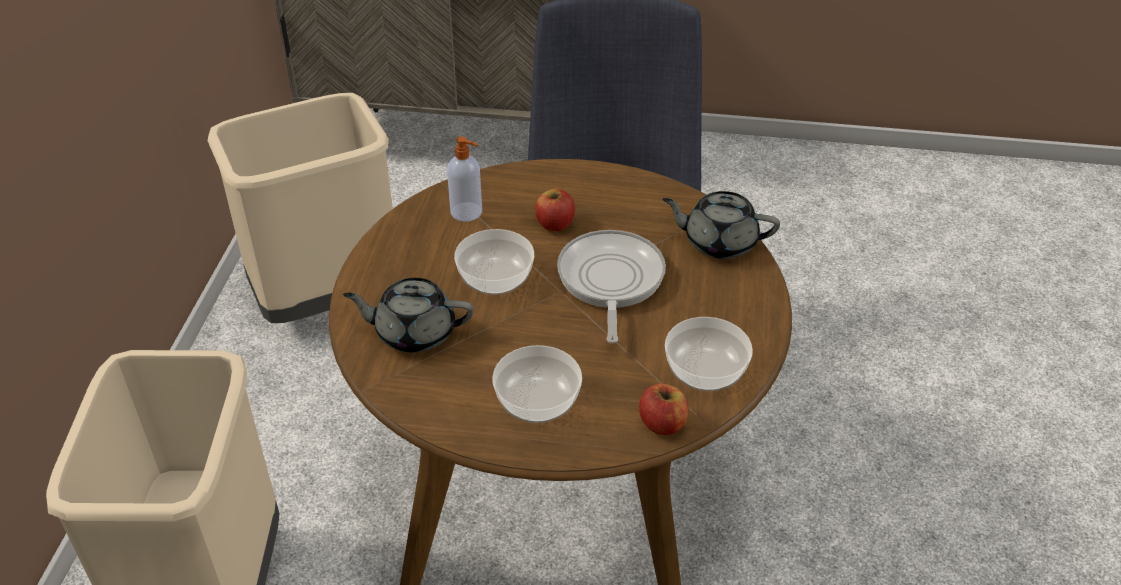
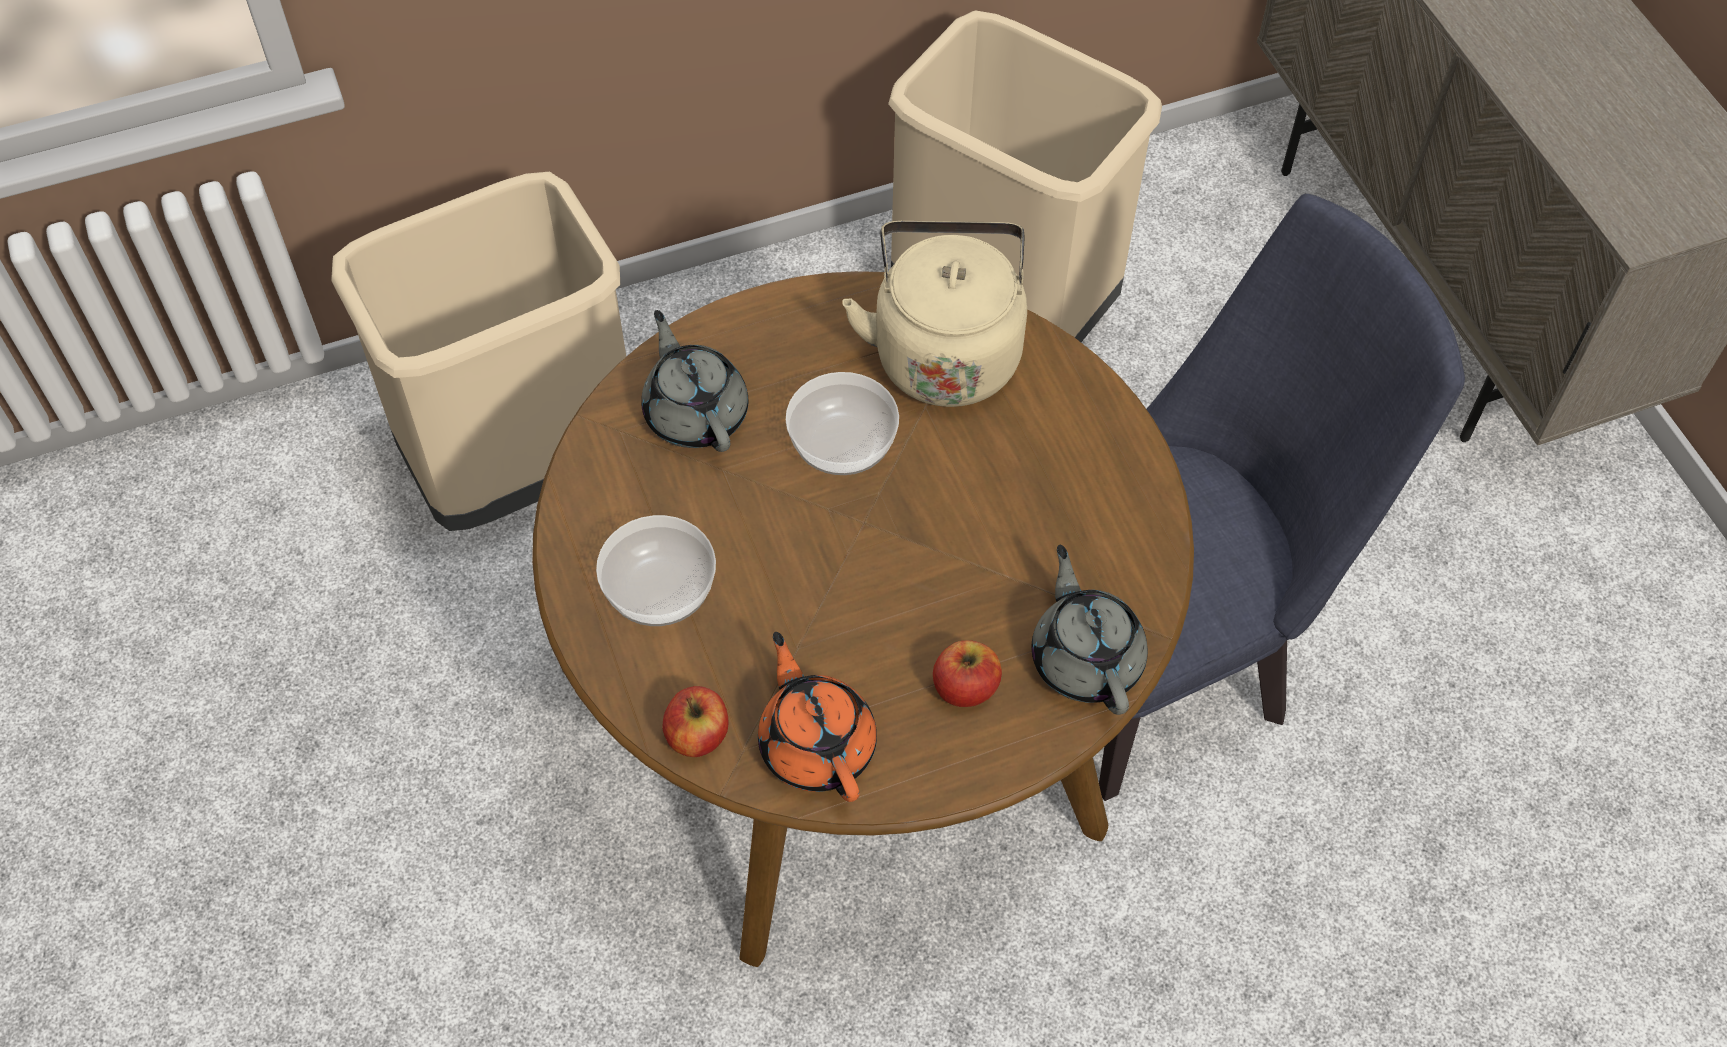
camera: 60 degrees right, 15 degrees up
soap dispenser [447,136,482,222] -> beige kettle [842,221,1027,407]
apple [535,189,575,232] -> apple moved to [933,640,1002,707]
frying pan [557,230,666,344] -> none
bowl [665,317,753,391] -> orange teapot [758,632,877,802]

